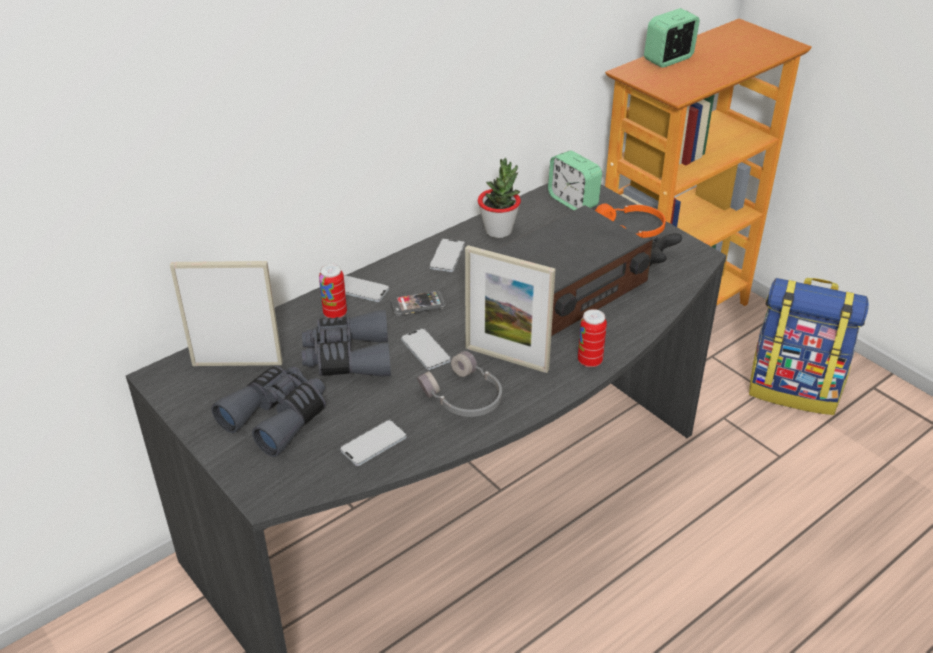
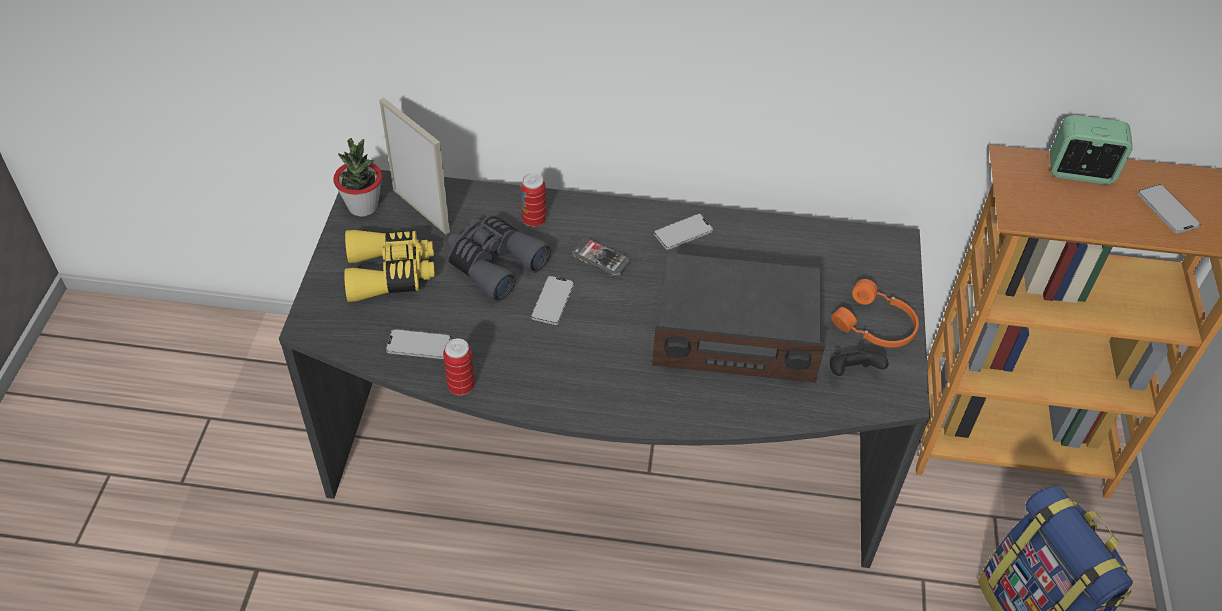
camera: 45 degrees right, 10 degrees up
grey binoculars [211,365,326,457] -> yellow binoculars [344,230,435,302]
phone [344,275,389,302] -> phone moved to [1137,184,1201,234]
grey headphones [417,351,502,417] -> none
picture frame [465,245,555,373] -> none
potted plant [478,158,521,238] -> potted plant moved to [333,138,382,217]
alarm clock [548,150,602,211] -> none
can [578,309,607,368] -> can moved to [443,338,475,395]

